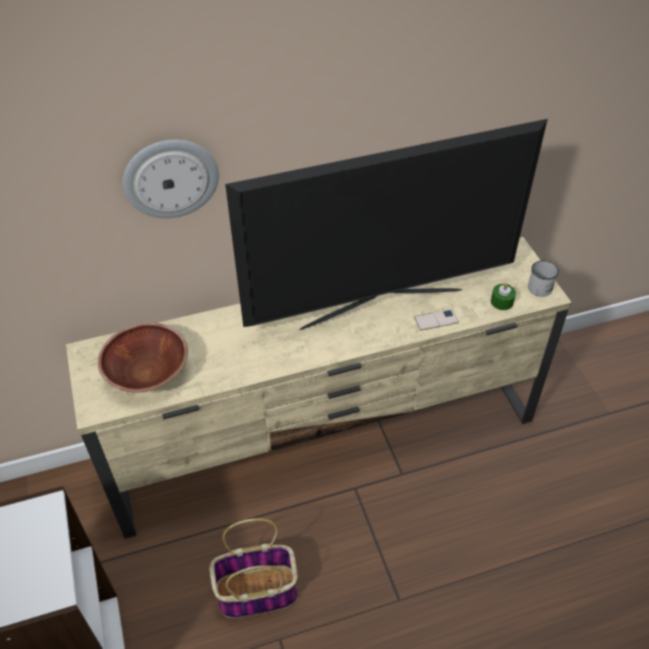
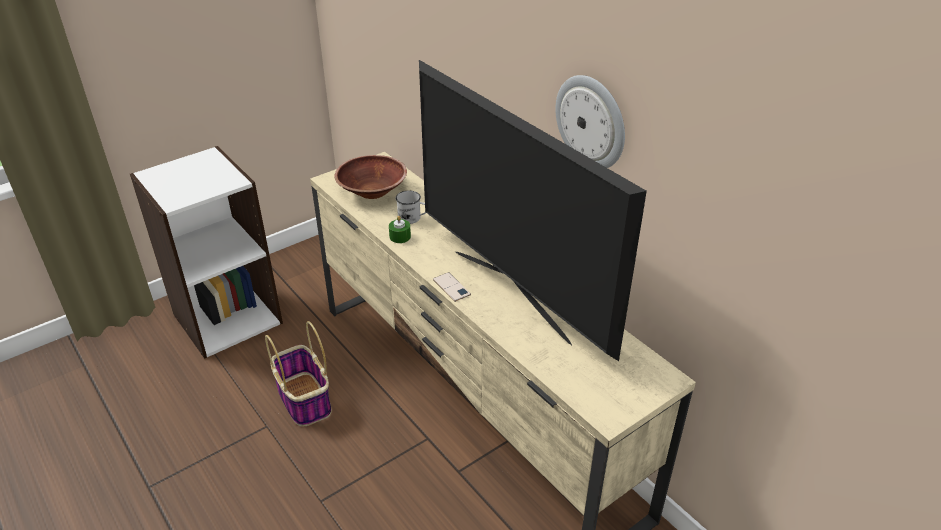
camera: 70 degrees right, 10 degrees down
wall clock [123,140,219,218] -> wall clock moved to [555,75,625,168]
phone [414,309,459,331] -> phone moved to [433,272,471,302]
green candle [491,283,516,310] -> green candle moved to [389,216,411,243]
white mug [528,261,559,297] -> white mug moved to [396,190,426,224]

